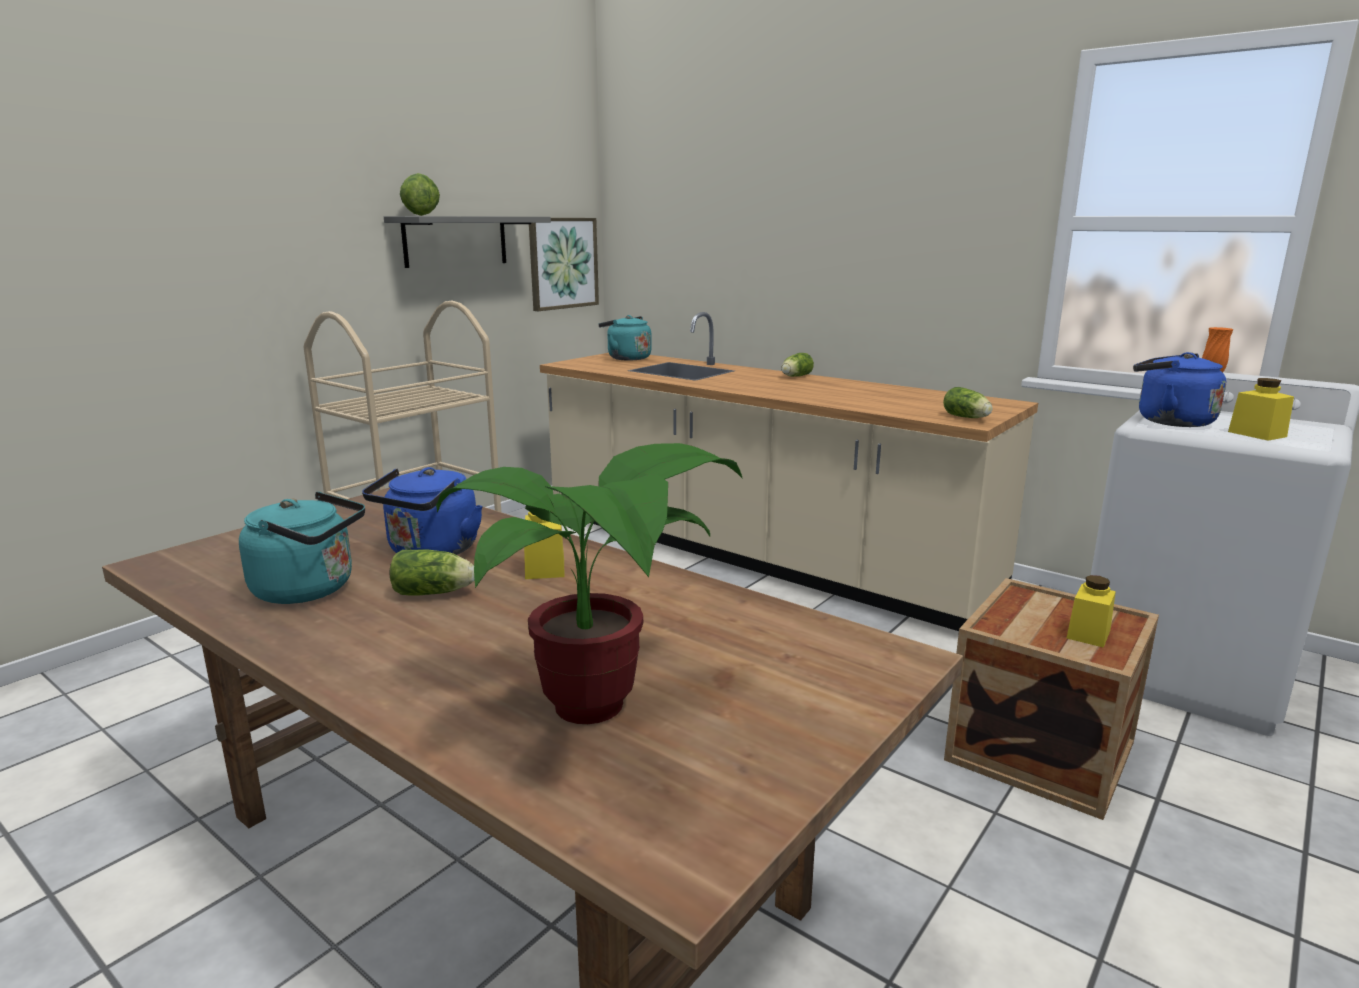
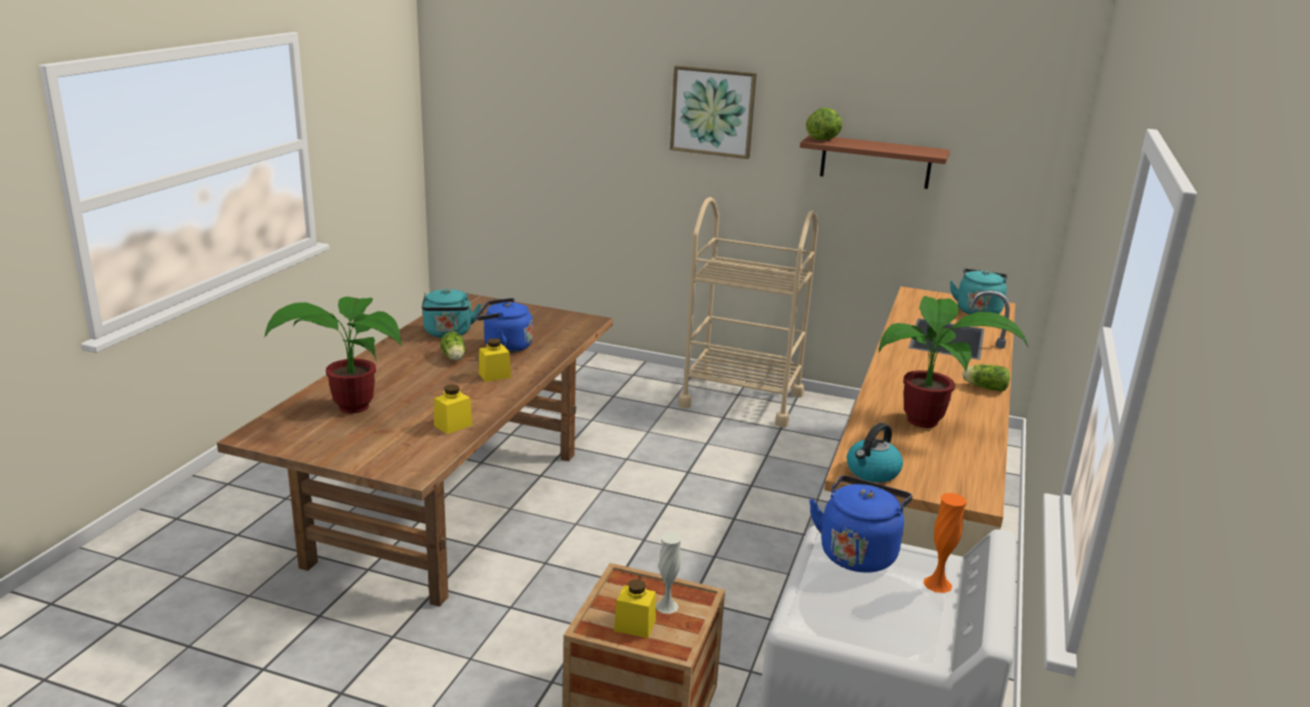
camera: 70 degrees right, 5 degrees up
grey shelf [384,216,551,268] -> brown shelf [800,135,950,189]
picture [529,218,599,311] -> picture moved to [670,66,757,159]
lettuce [943,387,992,418] -> kettle [847,423,903,482]
yellow jar [1228,378,1294,441] -> yellow jar moved to [434,384,472,434]
none -> white vase [656,532,681,614]
none -> potted plant [879,296,1028,428]

